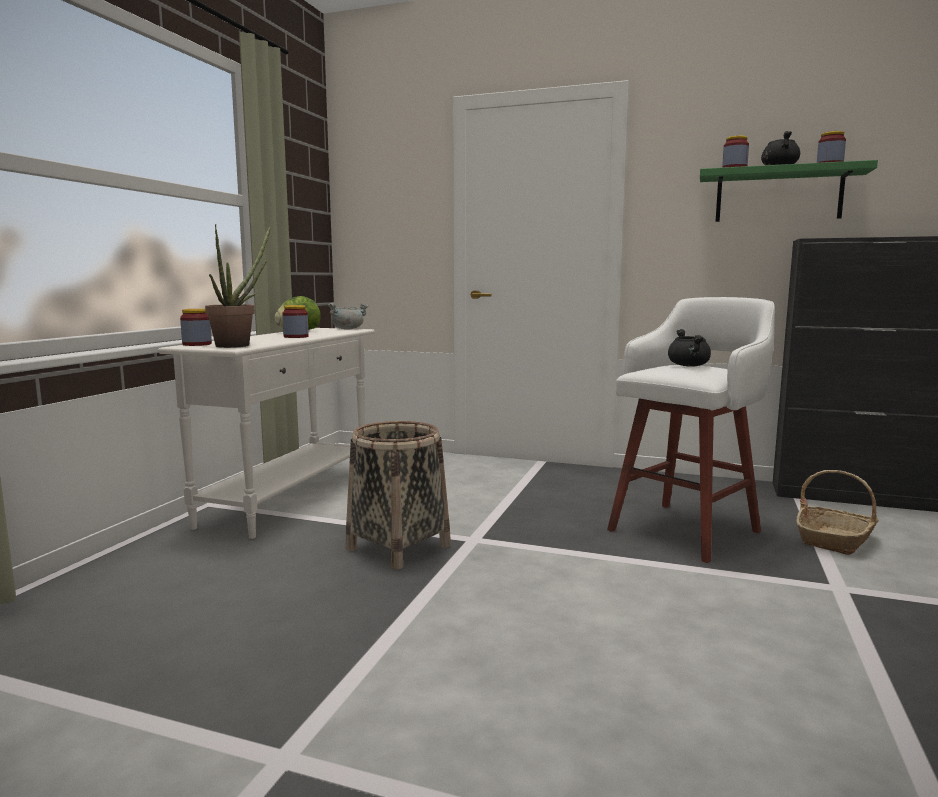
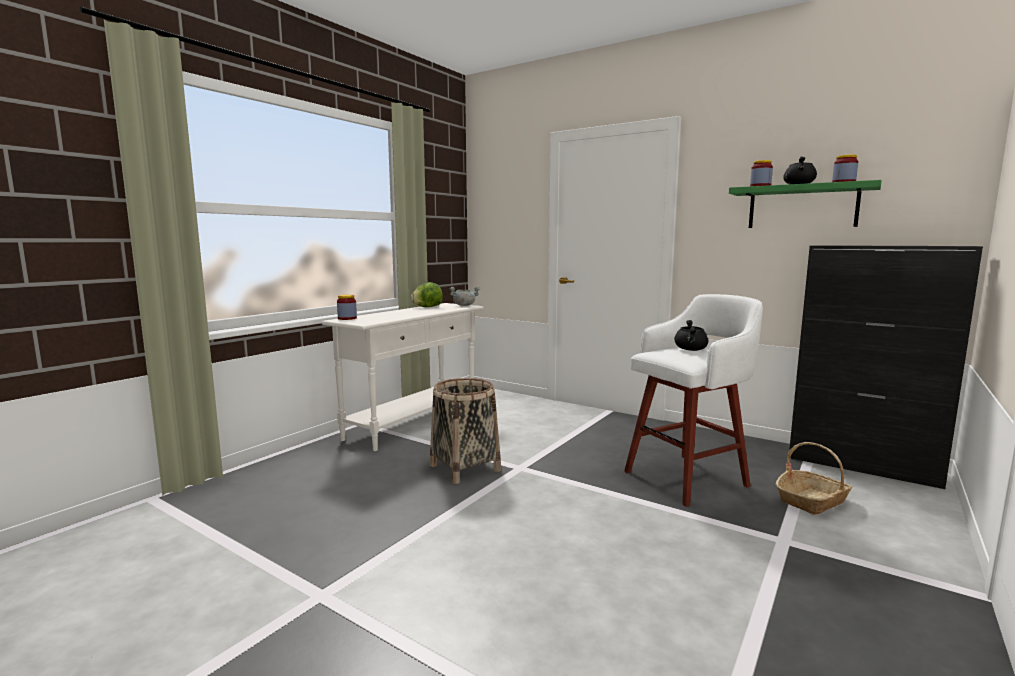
camera: 15 degrees right, 0 degrees up
potted plant [205,224,271,348] -> none
jar [282,305,309,338] -> none

